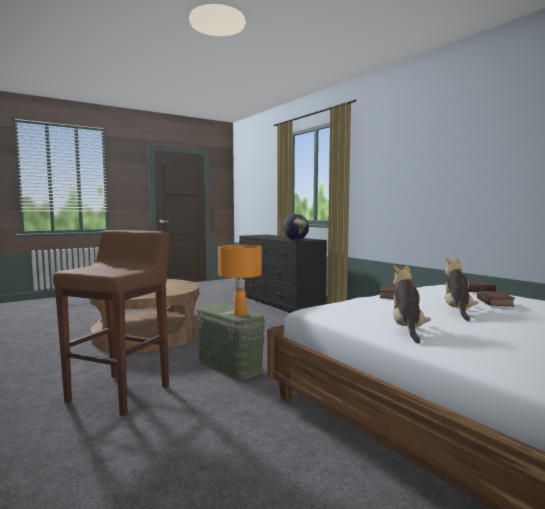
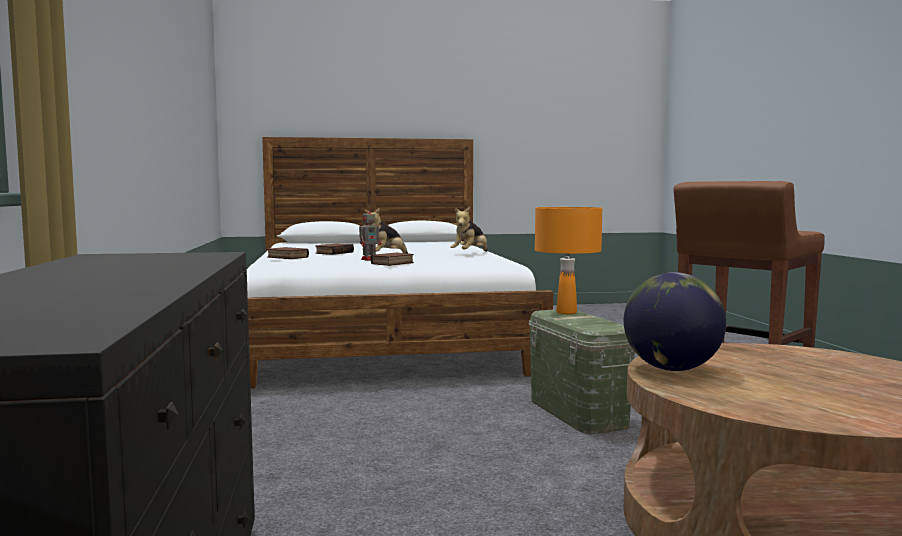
camera: 155 degrees left, 0 degrees up
globe [283,214,309,240] -> globe moved to [624,272,726,371]
none -> toy robot [359,207,381,261]

